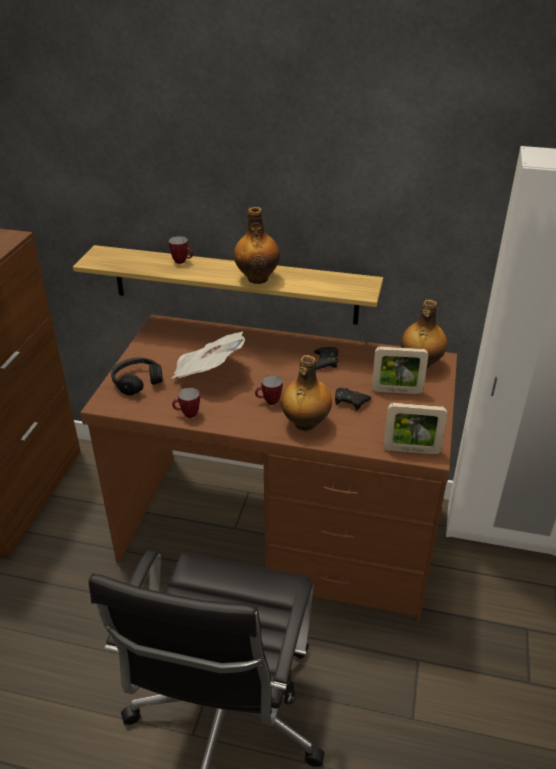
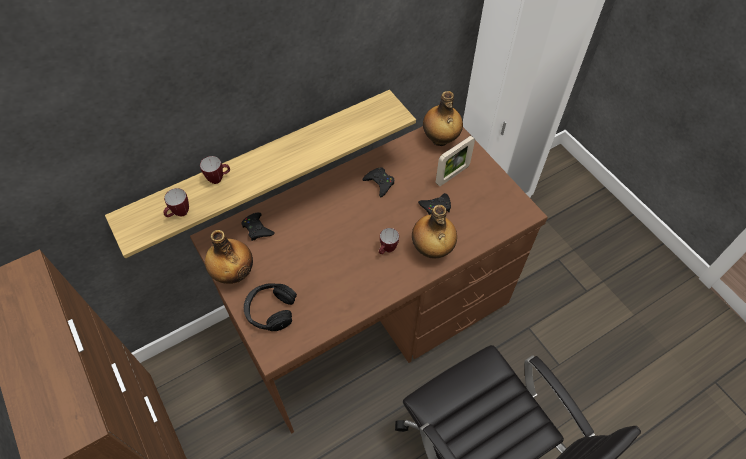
camera: 45 degrees left, 20 degrees up
newspaper [172,332,245,379] -> none
mug [172,388,200,418] -> mug moved to [163,188,189,217]
bottle [234,207,280,284] -> bottle moved to [205,230,253,284]
picture frame [384,403,447,454] -> none
none -> black game controller [242,212,275,241]

